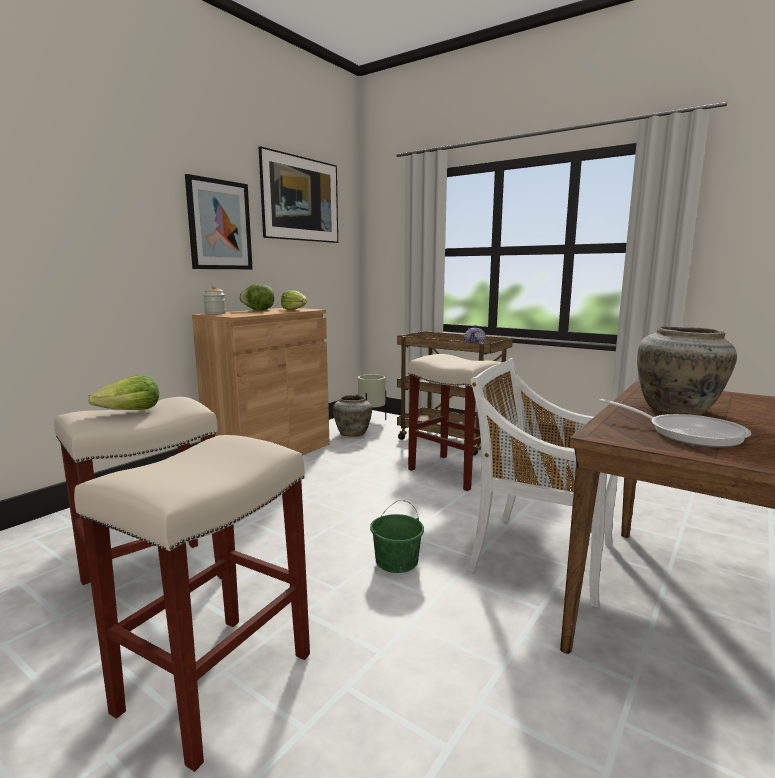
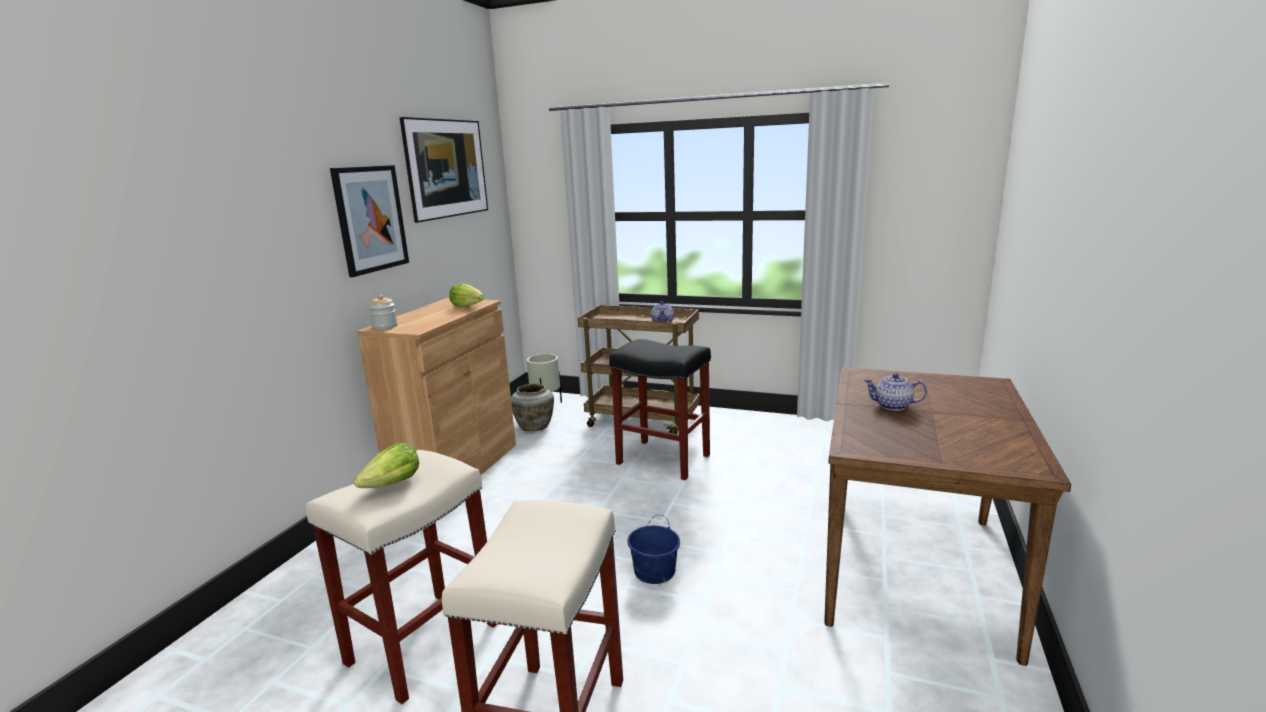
camera: 15 degrees left, 5 degrees up
lettuce [239,284,274,311] -> none
green bucket [370,500,424,573] -> blue bucket [627,515,680,584]
beige stool [408,354,502,491] -> black stool [609,339,711,480]
white chair [467,358,618,608] -> none
frying pan [599,399,751,448] -> none
beige vase [637,327,737,415] -> teapot [864,373,927,411]

